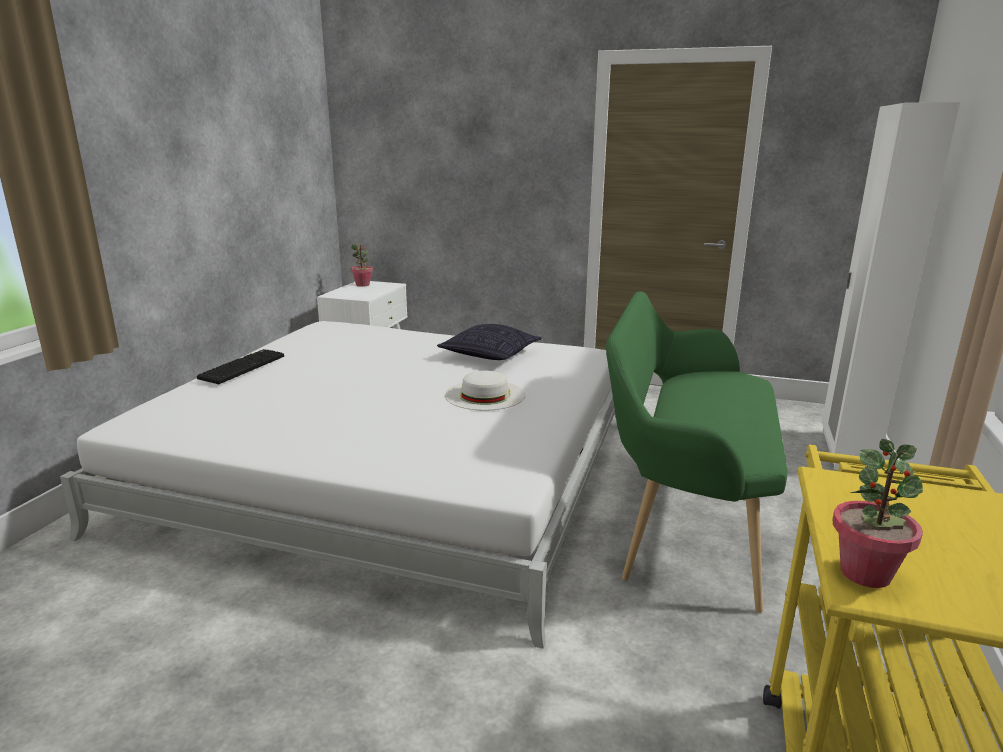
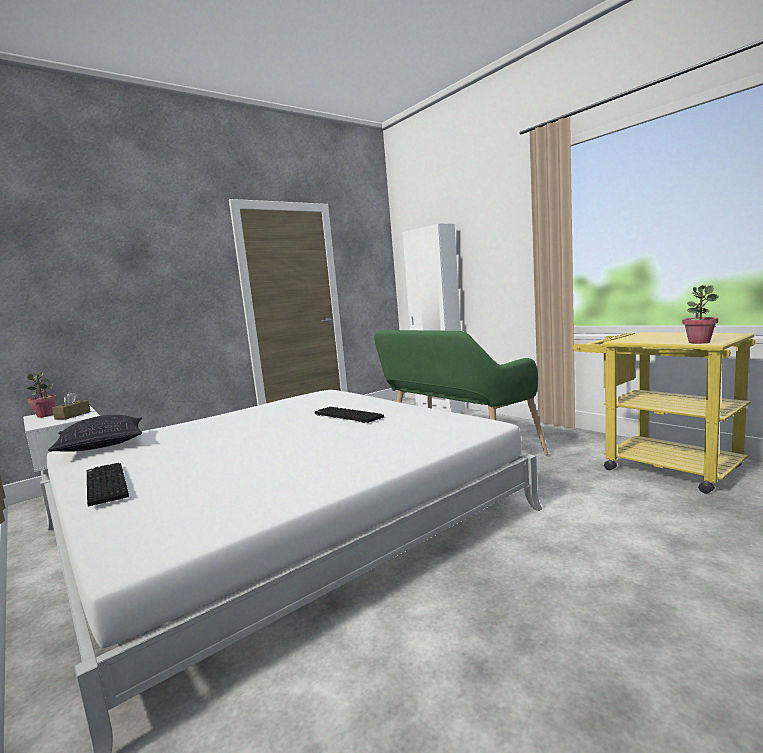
camera: 55 degrees left, 10 degrees down
pillow [437,324,542,360] -> pillow moved to [48,415,142,452]
white hat [445,371,525,411] -> keyboard [315,407,384,423]
none -> brown tissue box [52,392,91,420]

